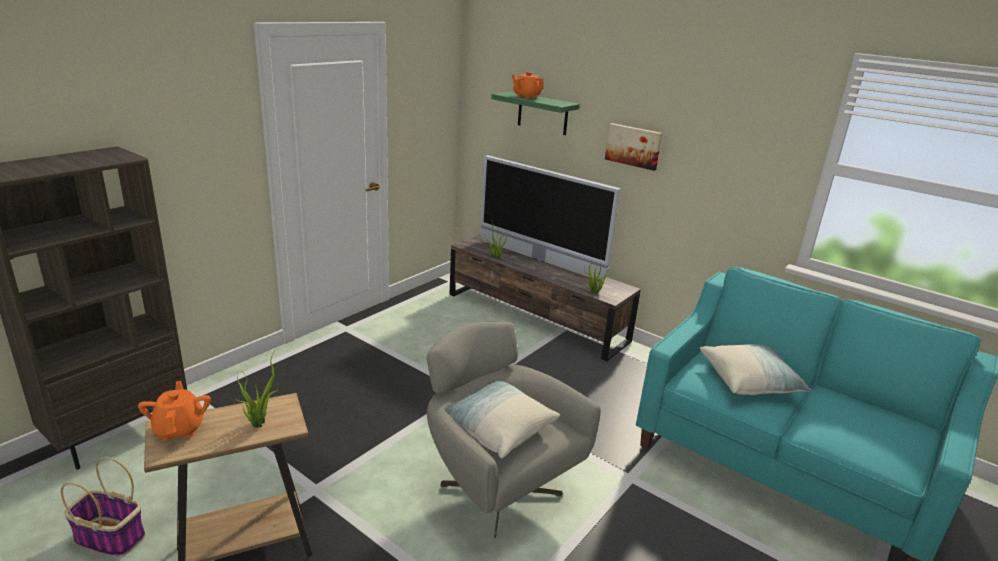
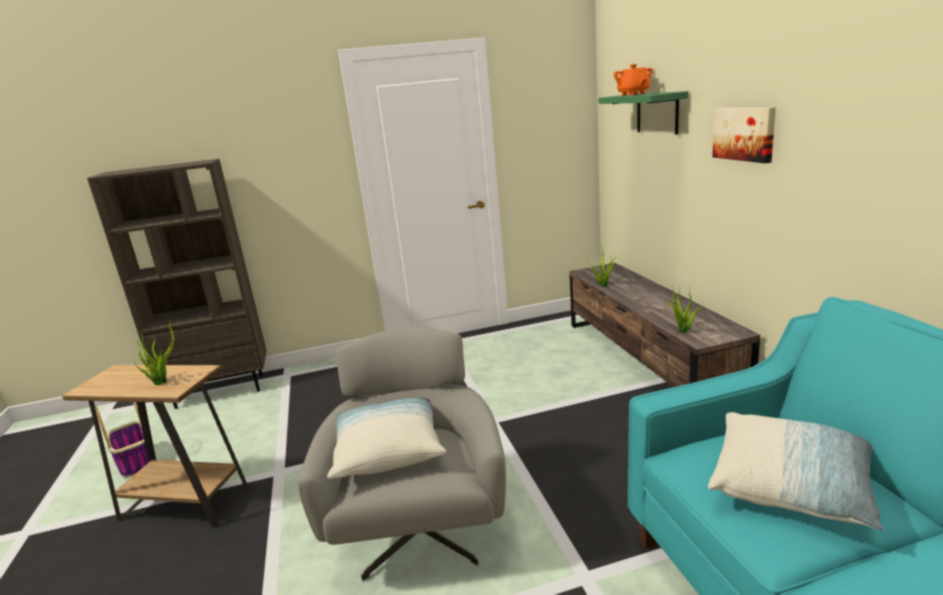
camera: 40 degrees right, 5 degrees down
orange teapot [138,381,211,440] -> none
television [480,155,620,280] -> none

